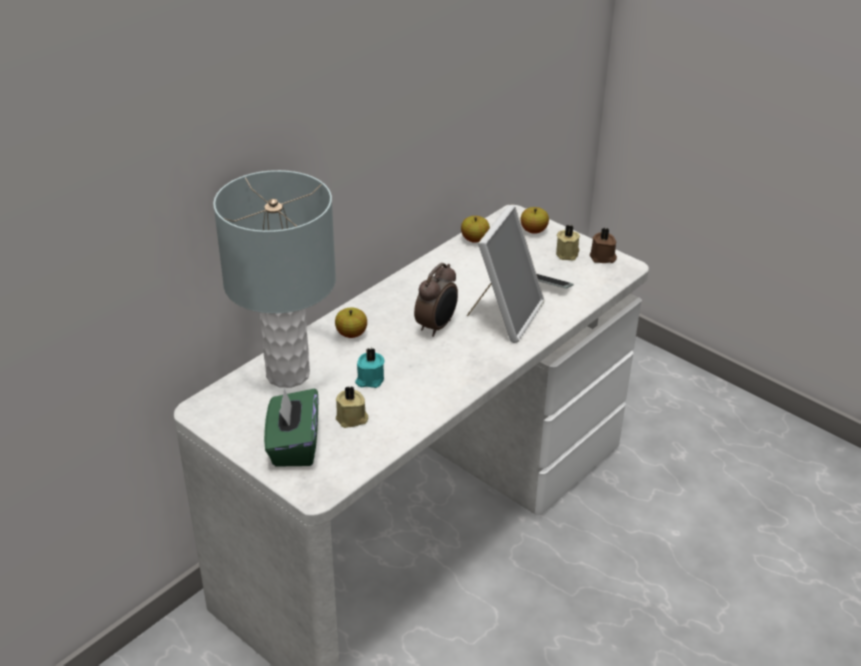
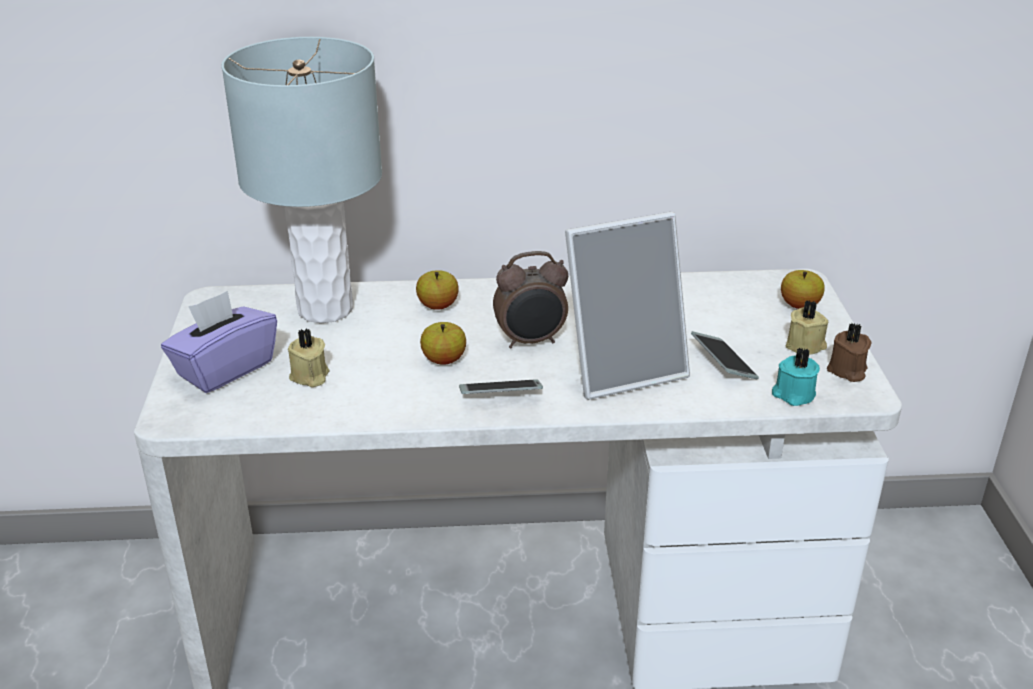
camera: 45 degrees right, 5 degrees down
green tissue box [264,388,319,467] -> purple tissue box [161,291,277,393]
turquoise candle [355,348,384,388] -> turquoise candle moved to [772,348,820,406]
apple [461,216,490,243] -> apple moved to [420,322,466,365]
none -> phone [459,379,543,394]

